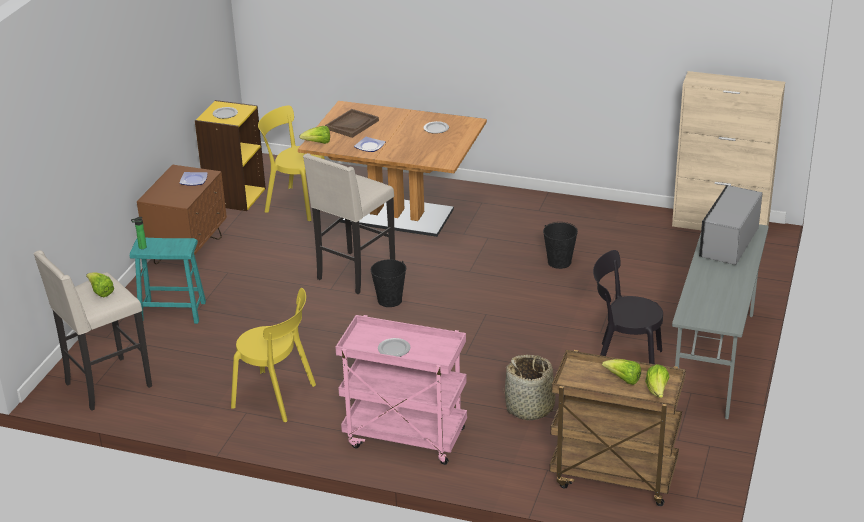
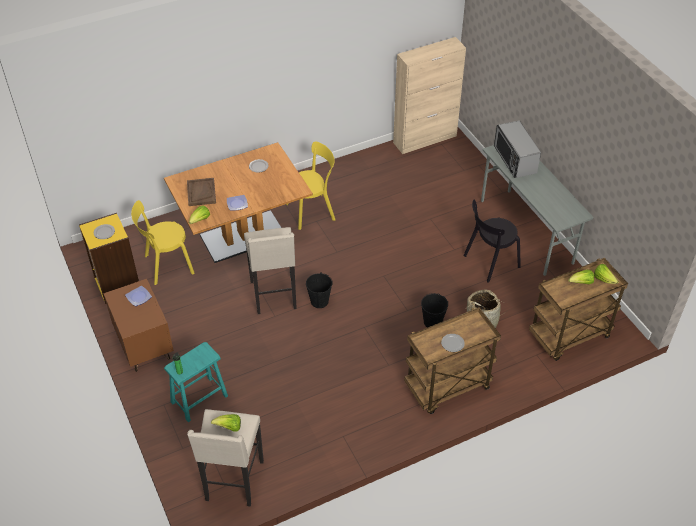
camera: 45 degrees left, 15 degrees up
yellow chair [231,288,316,422] -> yellow chair moved to [286,141,336,230]
pink cart [335,315,467,465] -> brown cart [404,307,501,414]
black bucket [543,222,578,269] -> black bucket moved to [421,293,448,328]

